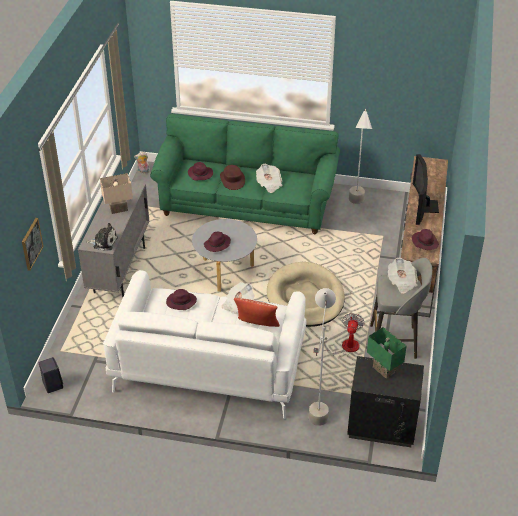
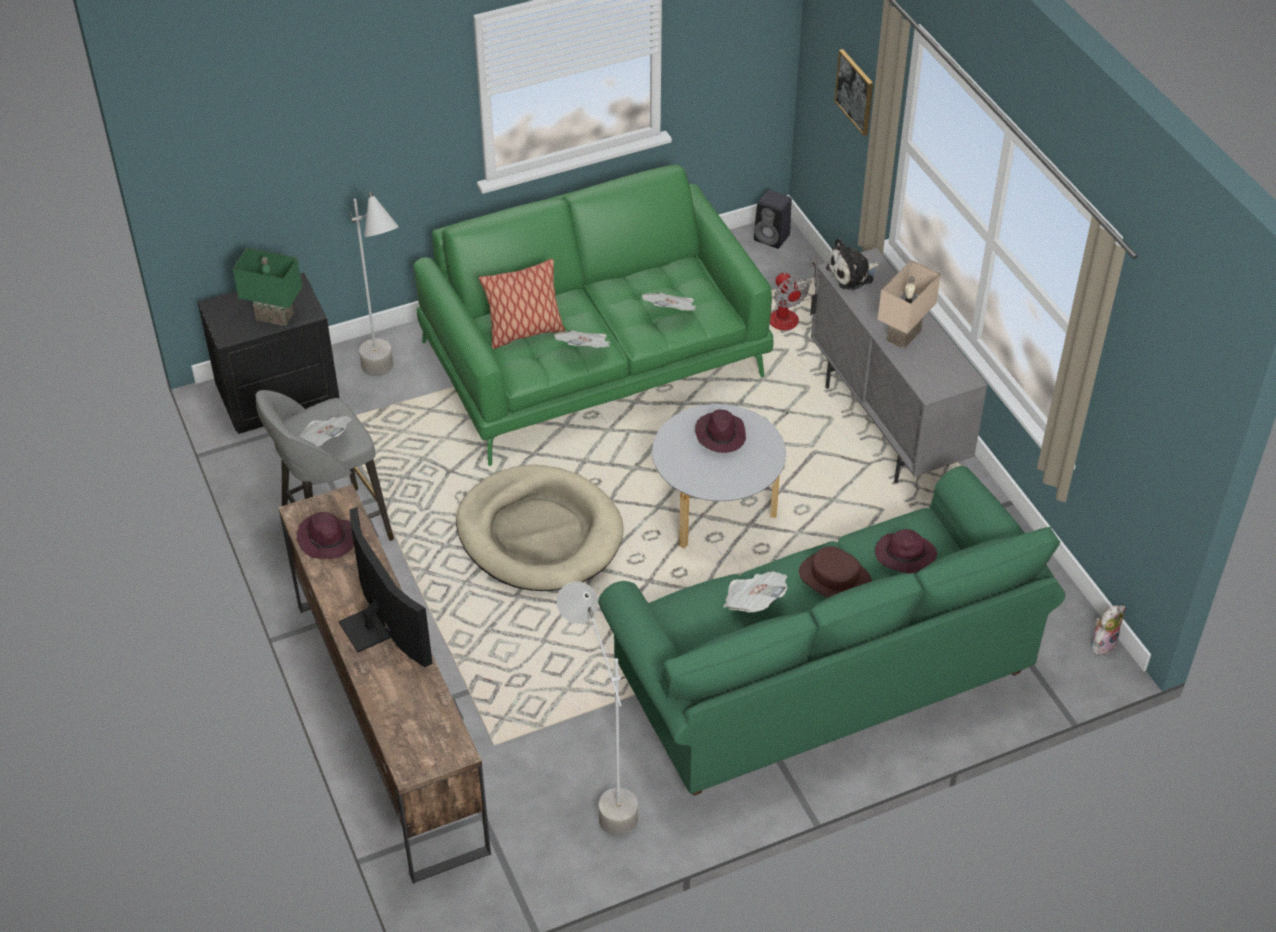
camera: 145 degrees right, 5 degrees up
white sofa [103,270,307,419] -> green sofa [413,164,774,466]
purple hat [166,289,197,310] -> newspaper [642,292,696,311]
fan [314,313,365,358] -> fan moved to [770,256,817,330]

